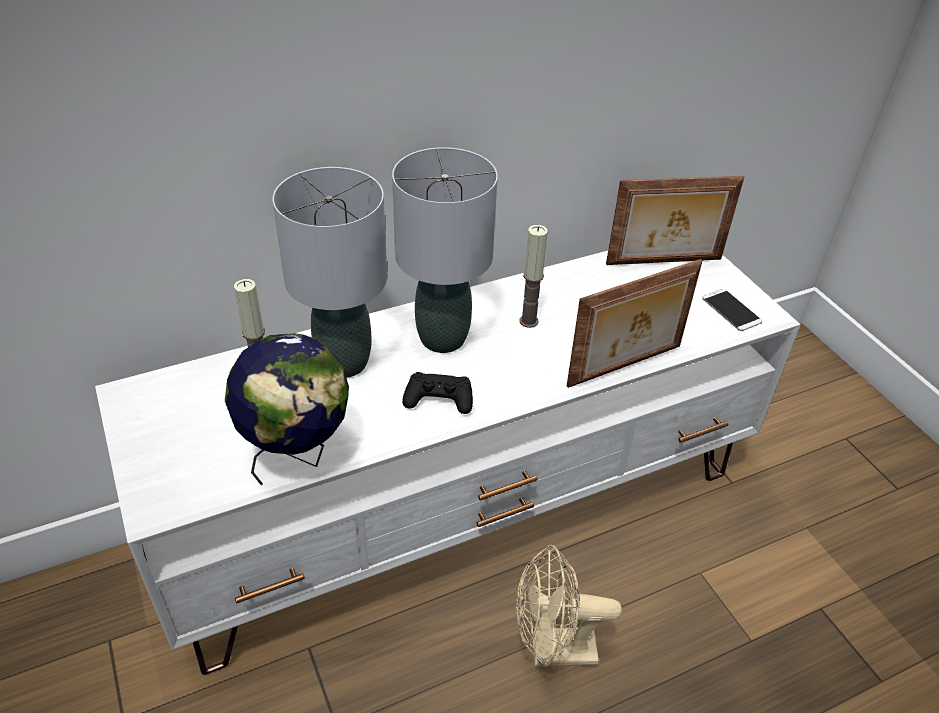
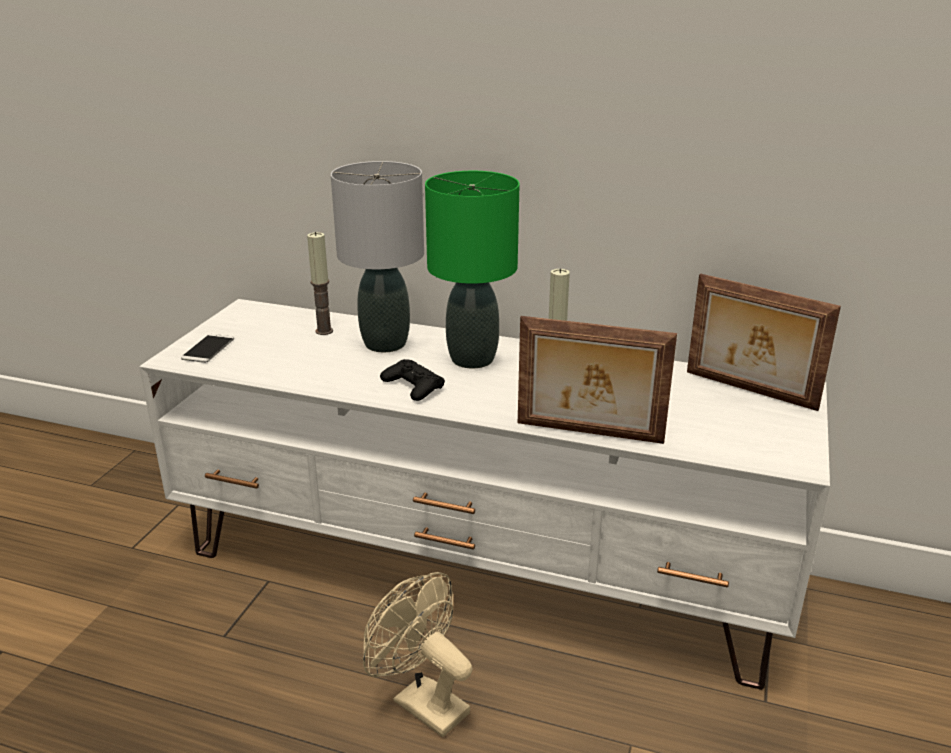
camera: 45 degrees right, 15 degrees down
globe [225,333,349,486] -> none
grey table lamp [392,147,498,353] -> green table lamp [425,171,520,369]
phone [702,289,762,331] -> phone moved to [181,334,234,363]

